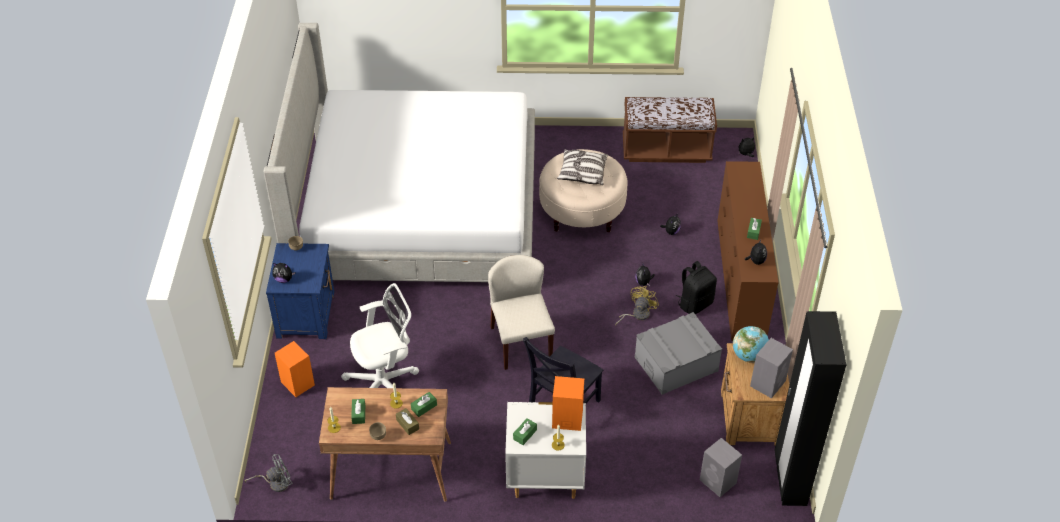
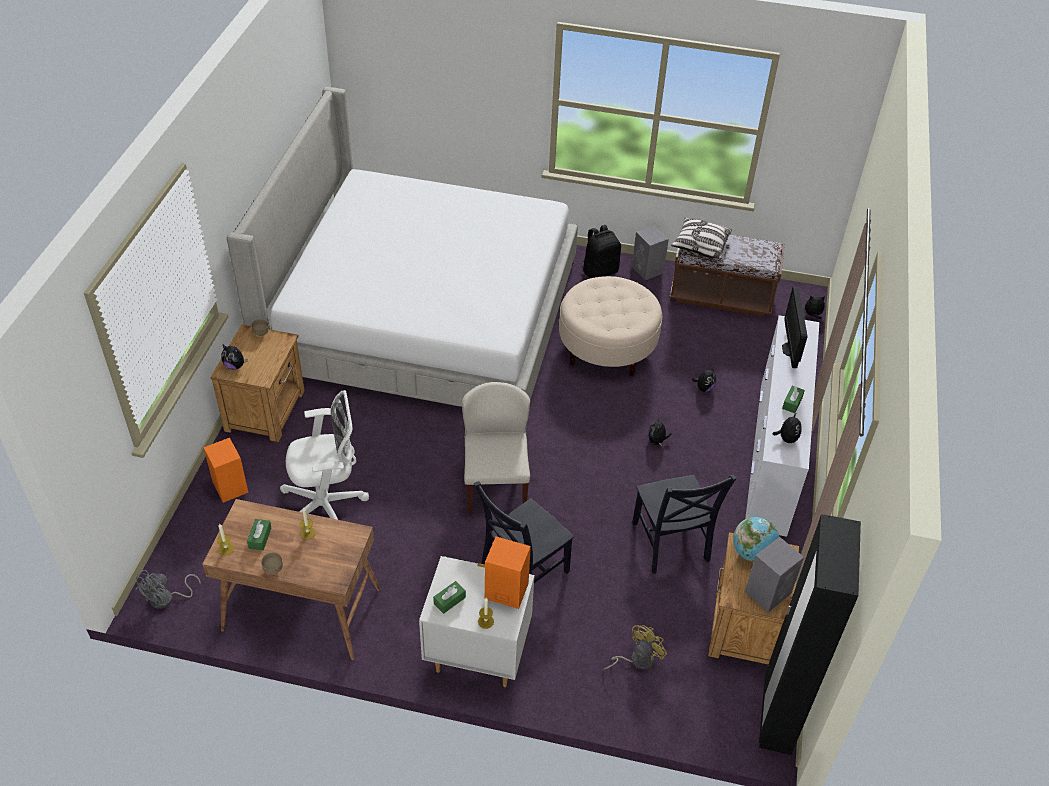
camera: 10 degrees right, 0 degrees up
grey fan [245,454,293,492] -> grey fan turned 135 degrees clockwise [135,570,201,609]
blue nightstand [266,243,334,339] -> brown nightstand [210,324,305,442]
brown tissue box [396,408,419,435] -> none
green tissue box [411,392,437,417] -> none
pillow [557,149,608,185] -> pillow moved to [671,217,732,260]
yellow fan [615,286,659,325] -> yellow fan moved to [603,625,667,670]
grey storage box [635,312,722,395] -> black chair [632,474,737,573]
black backpack [675,261,717,314] -> black backpack moved to [583,225,621,278]
grey speaker [700,438,742,497] -> grey speaker moved to [632,225,669,280]
brown dresser [717,161,779,341] -> white dresser [745,315,820,538]
none -> monitor [782,287,808,368]

